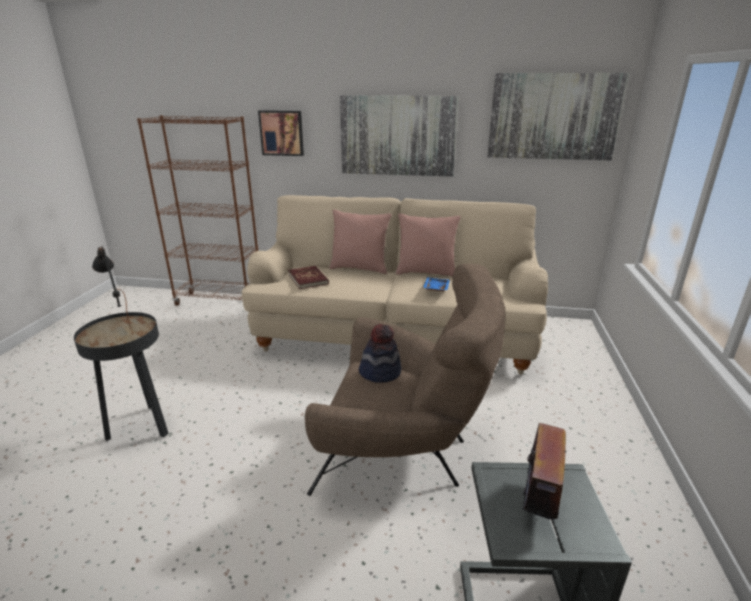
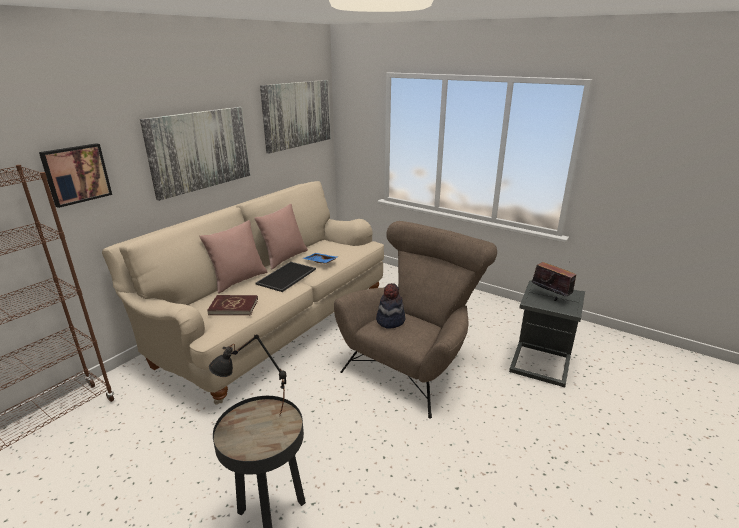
camera: 65 degrees left, 0 degrees up
none -> tray [256,262,316,292]

